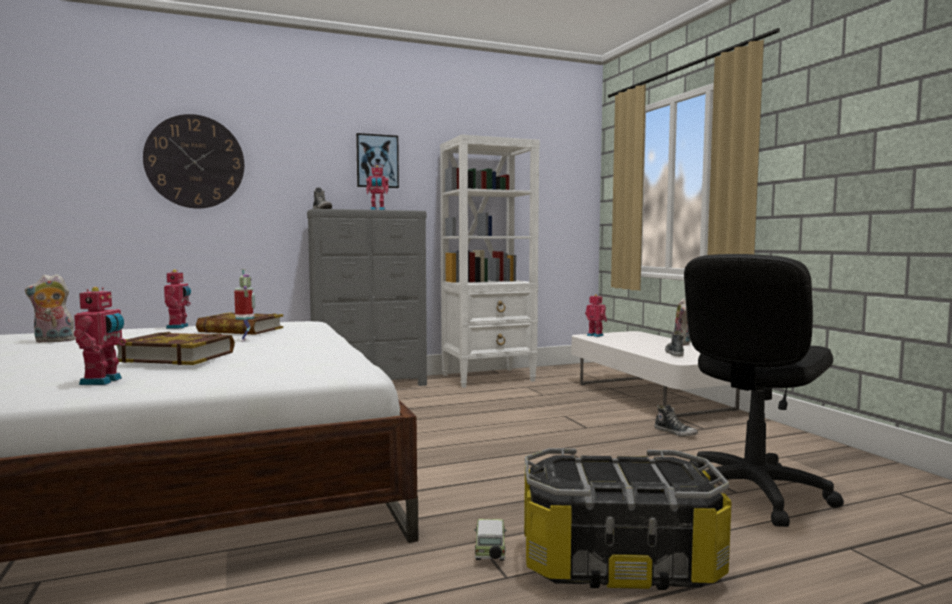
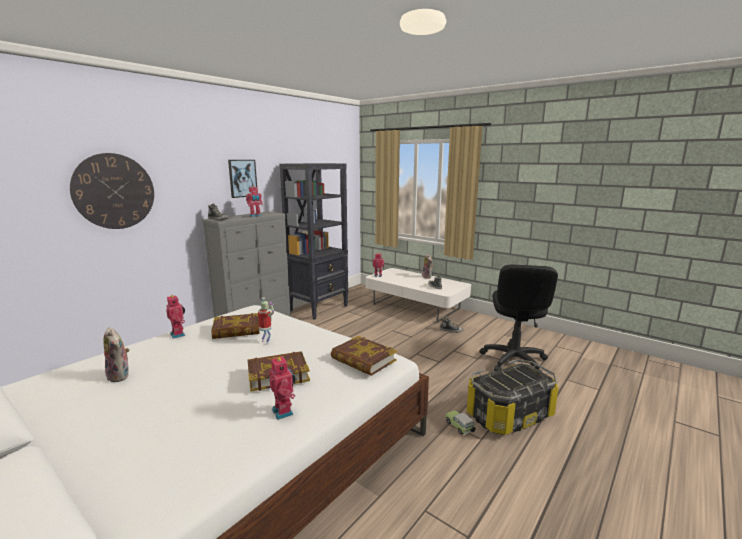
camera: 30 degrees left, 10 degrees up
plush toy [25,274,76,343] -> plush toy turned 90 degrees counterclockwise [104,327,130,383]
white bookcase [440,134,540,388] -> black bookcase [280,163,349,320]
none -> book [331,336,397,376]

